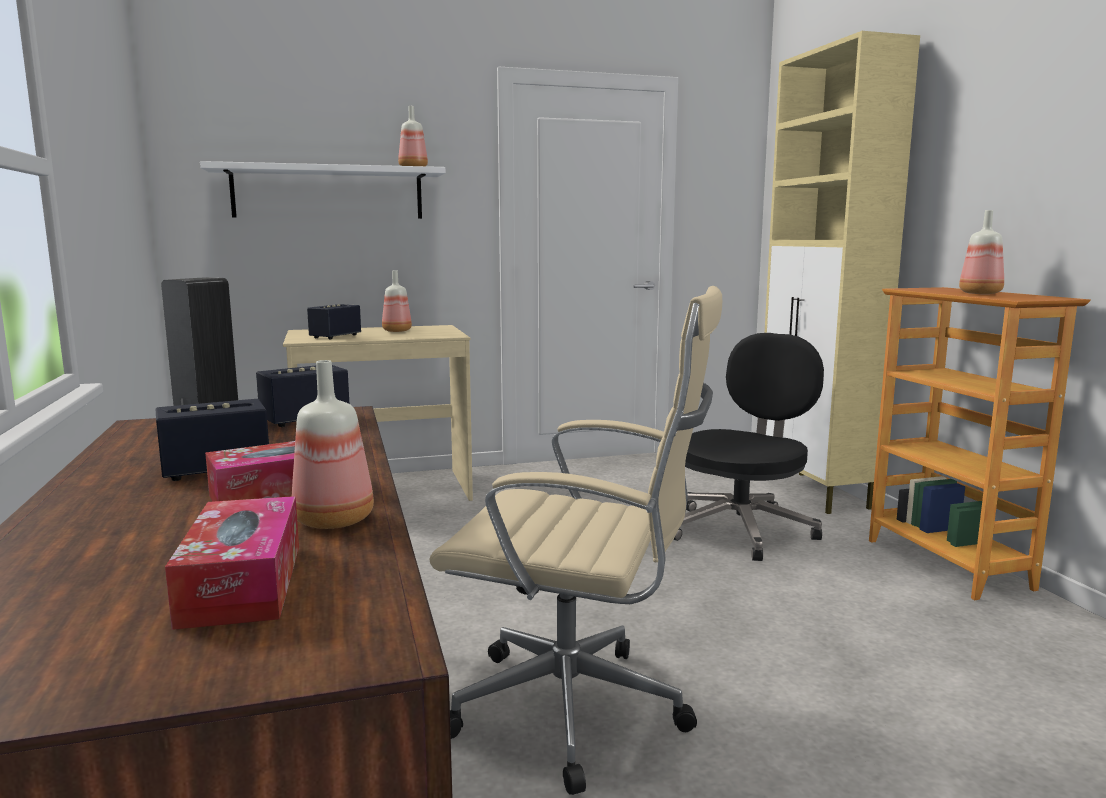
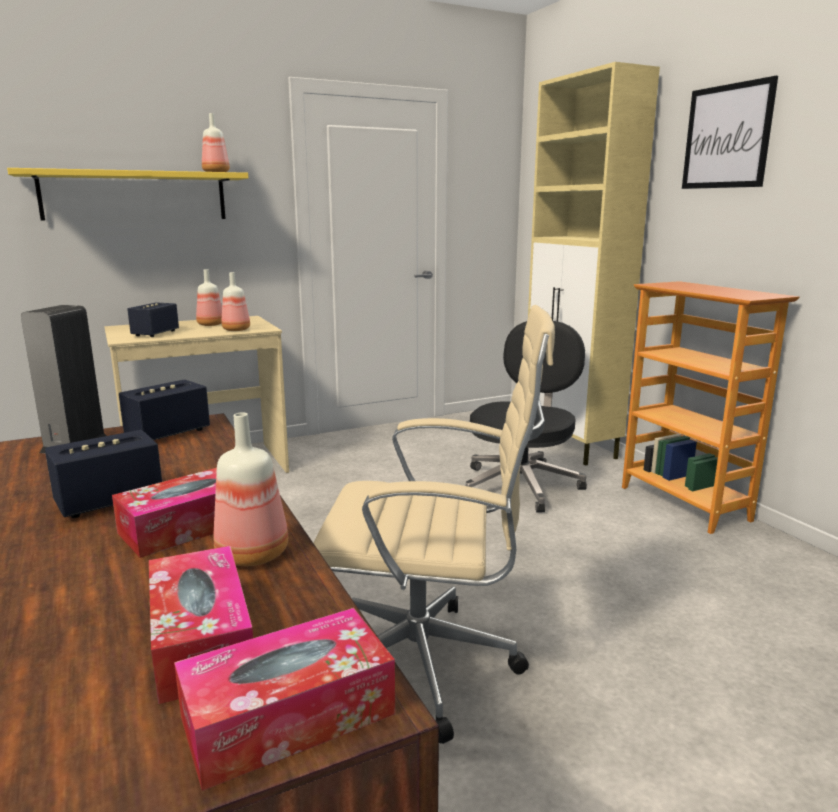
camera: 10 degrees left, 5 degrees up
white shelf [200,161,445,219] -> yellow shelf [7,168,249,221]
bottle [959,210,1004,294] -> bottle moved to [222,272,250,331]
none -> tissue box [174,608,395,791]
none -> picture [682,76,778,189]

